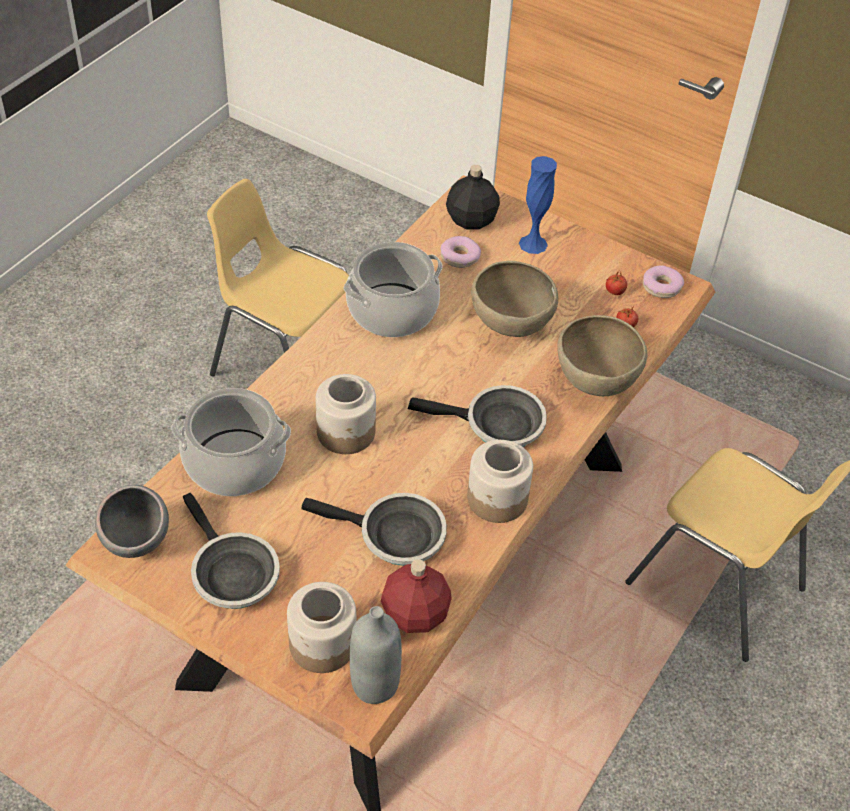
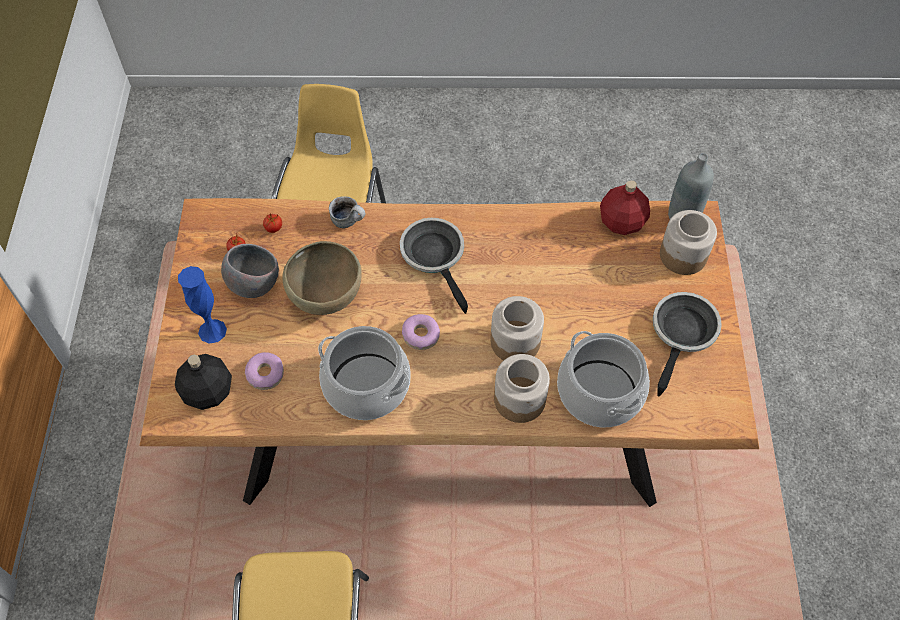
camera: 120 degrees left, 10 degrees up
grey bowl [95,485,169,558] -> grey bowl moved to [221,244,279,298]
frying pan [301,493,447,566] -> none
jar [467,440,533,523] -> jar moved to [494,354,550,423]
brown bowl [557,315,648,396] -> mug [329,196,365,228]
donut [643,265,684,298] -> donut moved to [402,314,440,350]

